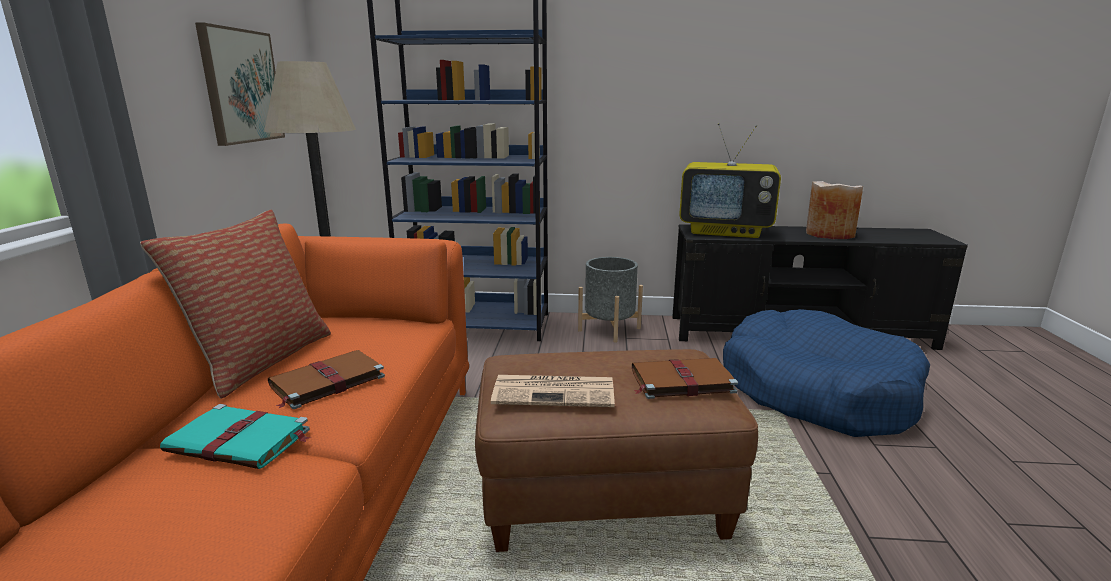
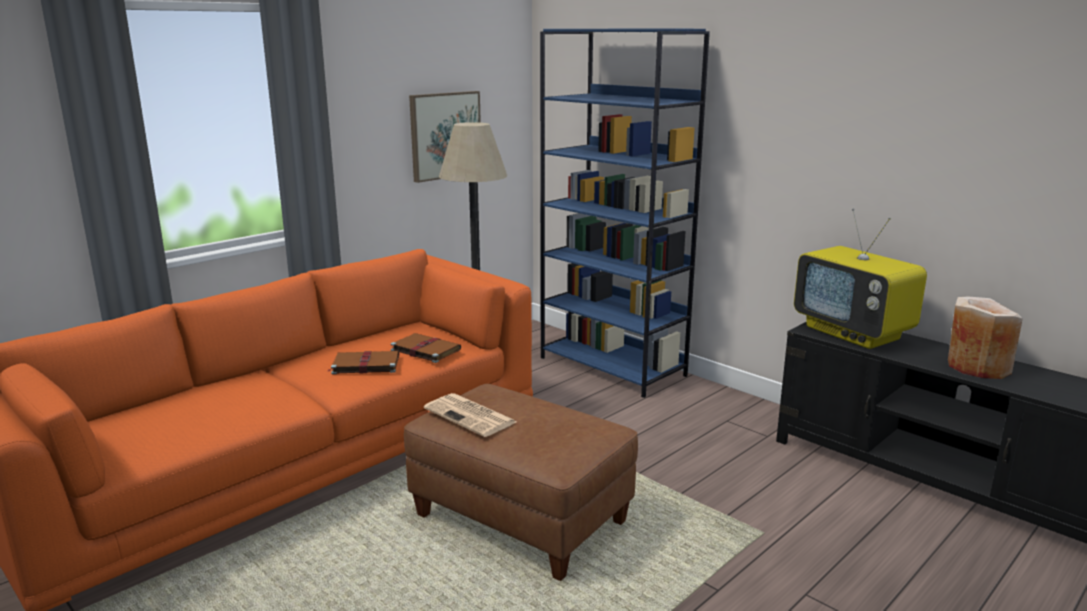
camera: 40 degrees right, 0 degrees up
pillow [140,210,331,399] -> none
turquoise book [160,404,310,469] -> none
grey planter [578,257,643,343] -> none
brown book [632,358,738,399] -> brown book moved to [391,333,461,363]
blue dog bed [723,309,930,437] -> none

